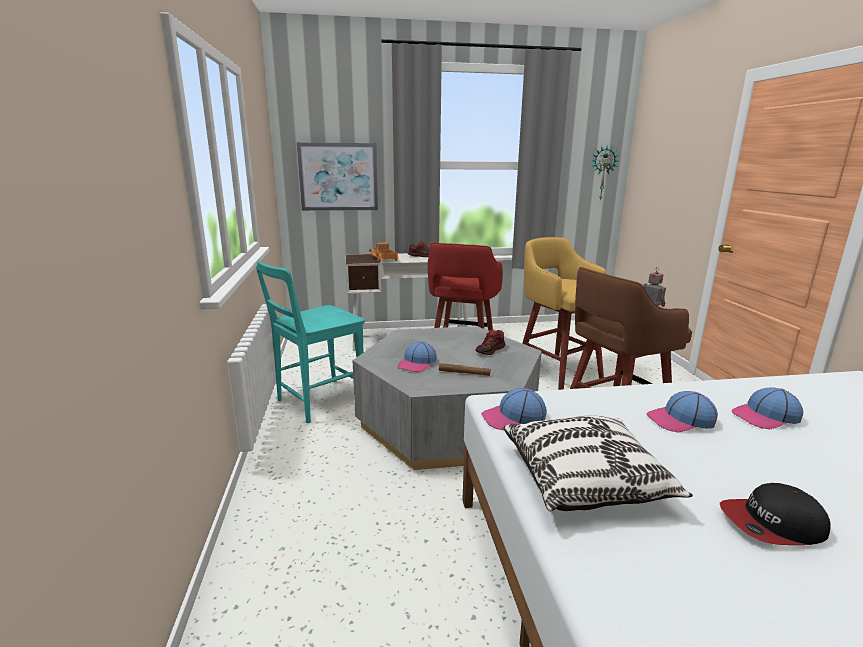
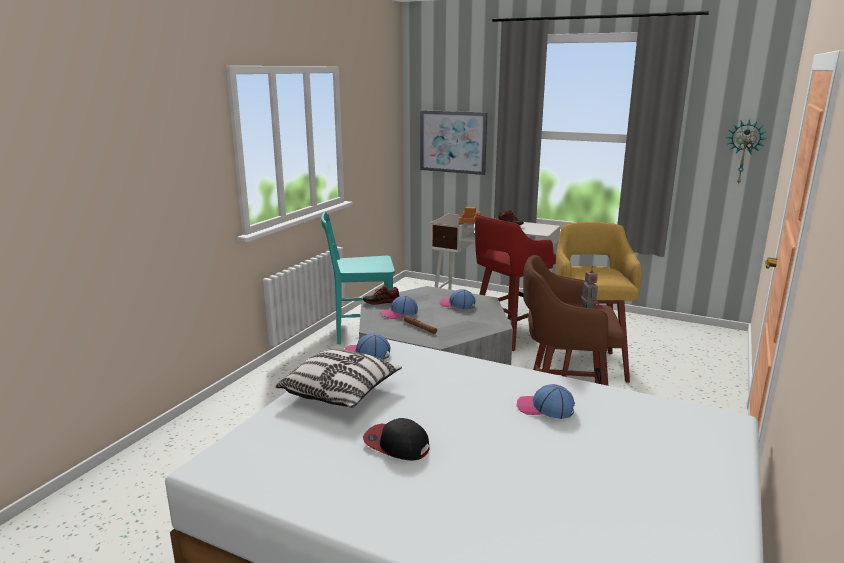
camera: 35 degrees right, 0 degrees up
shoe [475,330,505,355] -> shoe moved to [363,285,399,305]
cap [647,391,718,432] -> cap moved to [439,289,475,309]

